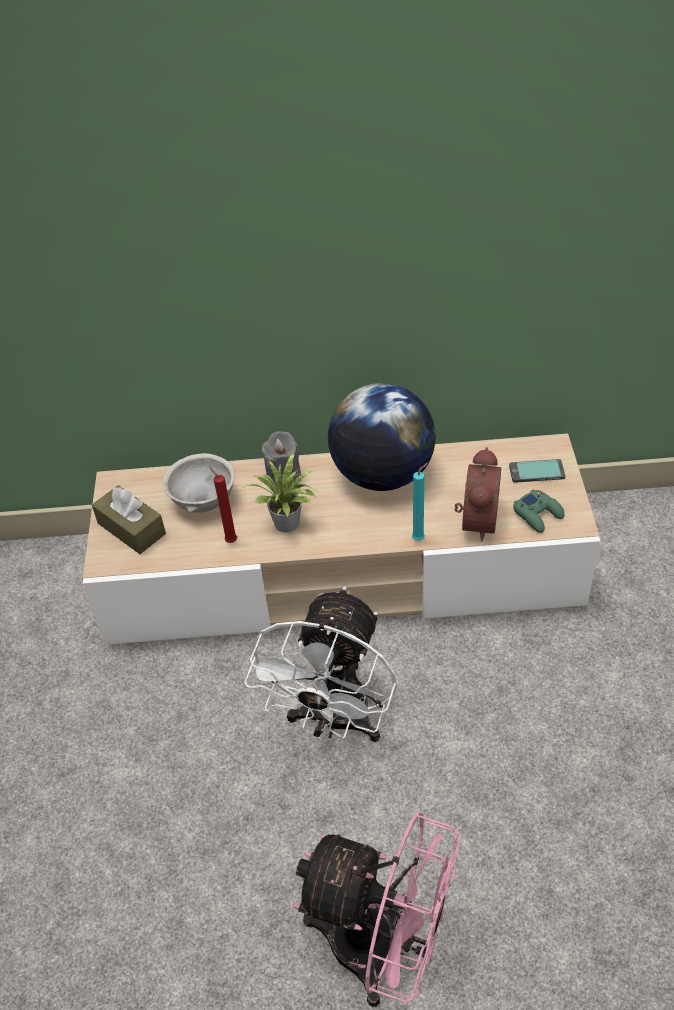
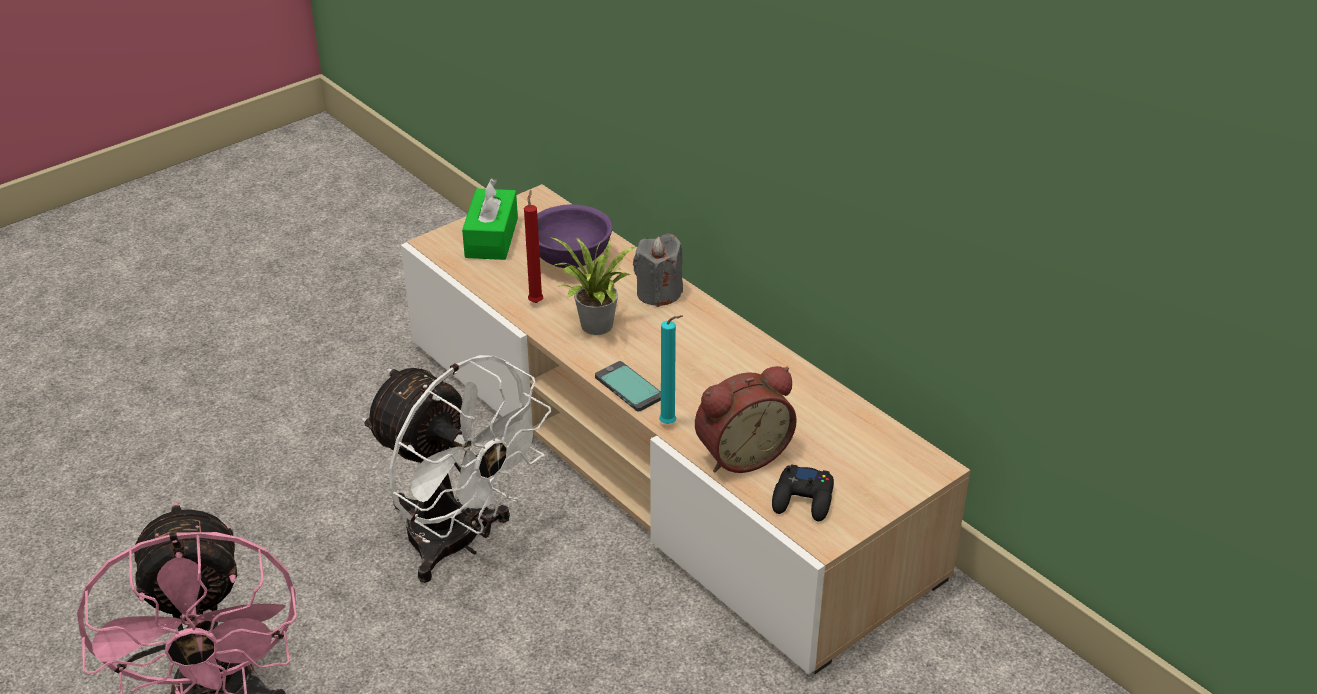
camera: 50 degrees right, 10 degrees down
brown tissue box [92,485,166,554] -> green tissue box [462,178,518,260]
grey bowl [163,453,235,513] -> purple bowl [537,204,612,268]
white fan [244,586,397,742] -> white fan turned 120 degrees counterclockwise [362,355,551,583]
globe [328,383,436,491] -> none
phone [509,459,566,483] -> phone moved to [595,361,661,411]
green game controller [513,489,565,533] -> black game controller [772,464,834,521]

